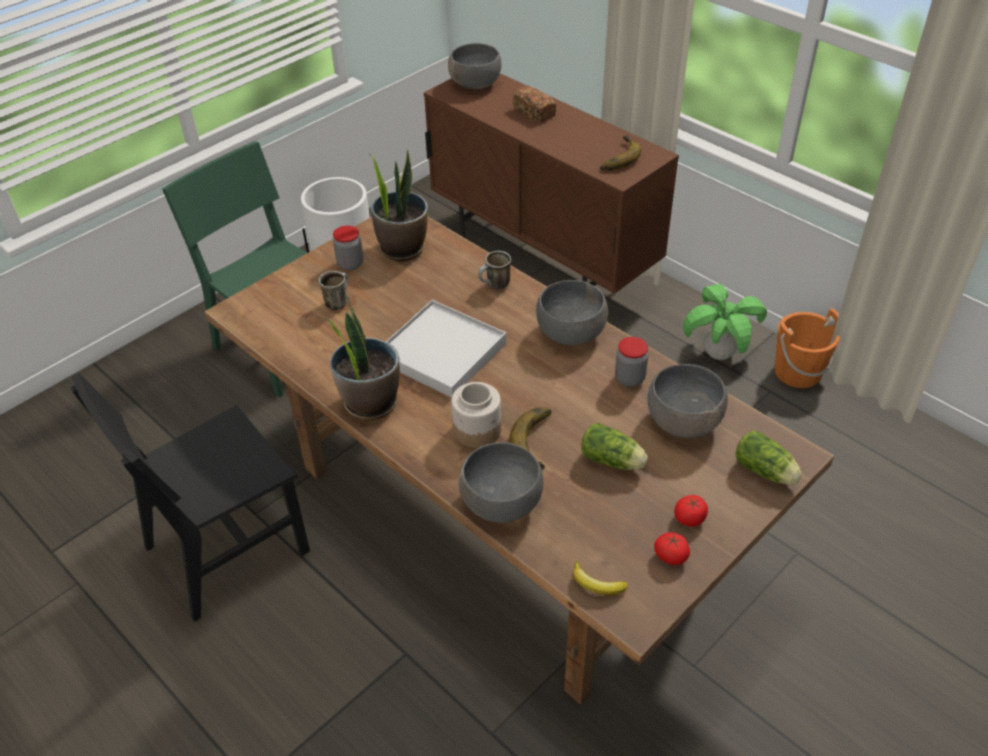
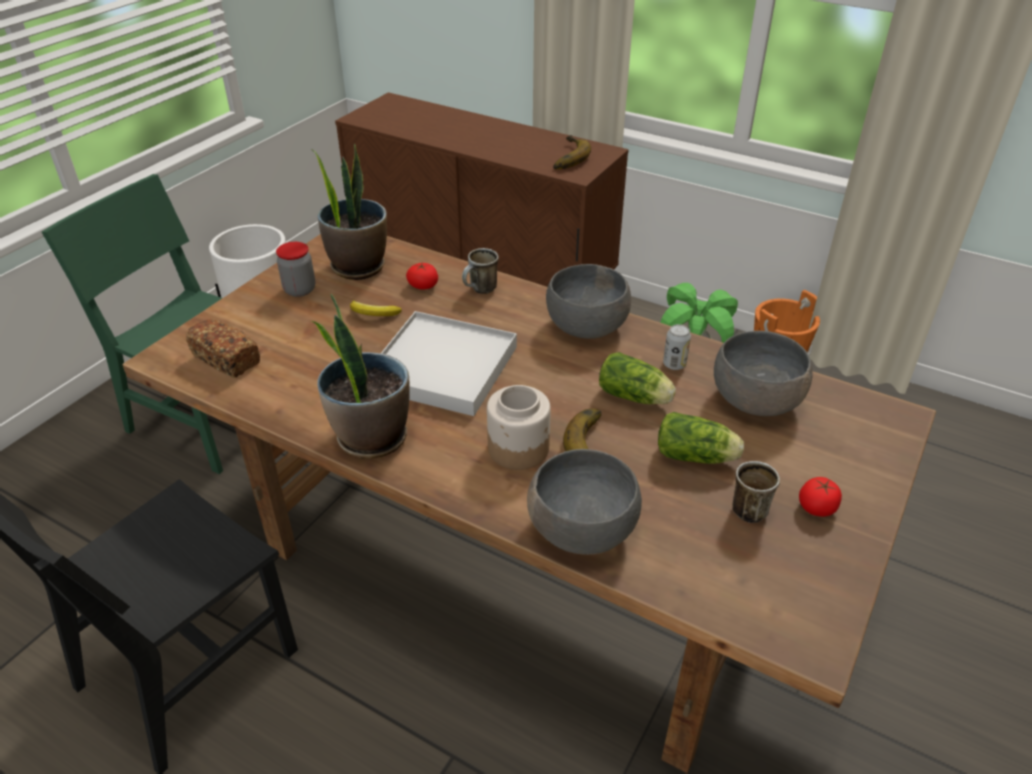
camera: 15 degrees left, 5 degrees down
mug [319,271,348,310] -> mug moved to [733,461,780,523]
grey bowl [448,43,502,90] -> none
bread [513,86,556,122] -> bread moved to [186,319,260,378]
banana [573,561,628,595] -> banana moved to [350,300,402,316]
jar [615,337,648,387] -> can [663,324,691,370]
tomato [654,532,690,565] -> tomato moved to [406,263,438,290]
lettuce [735,431,802,485] -> lettuce moved to [599,352,676,404]

